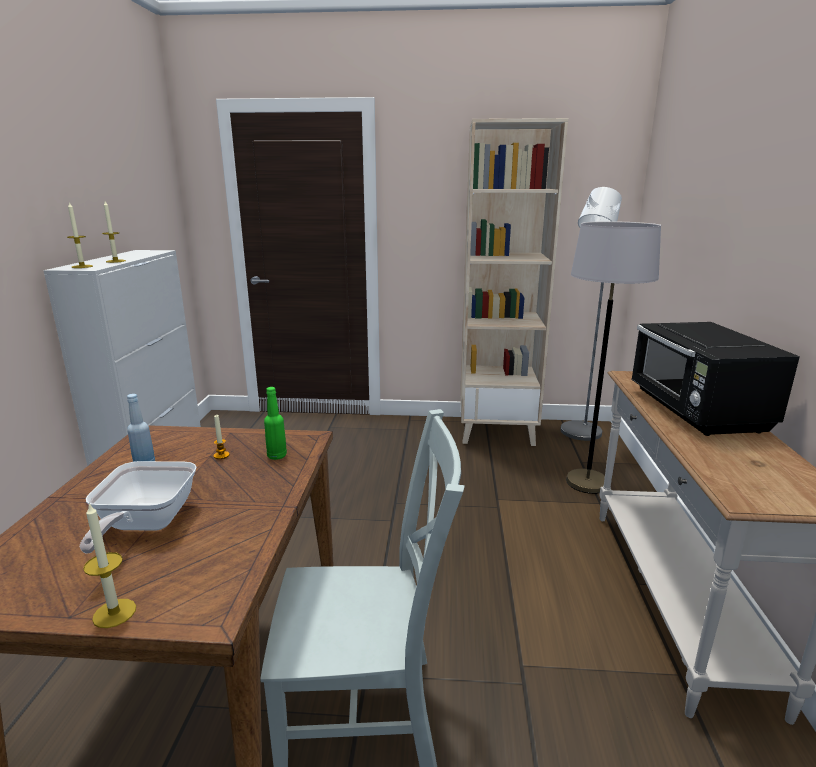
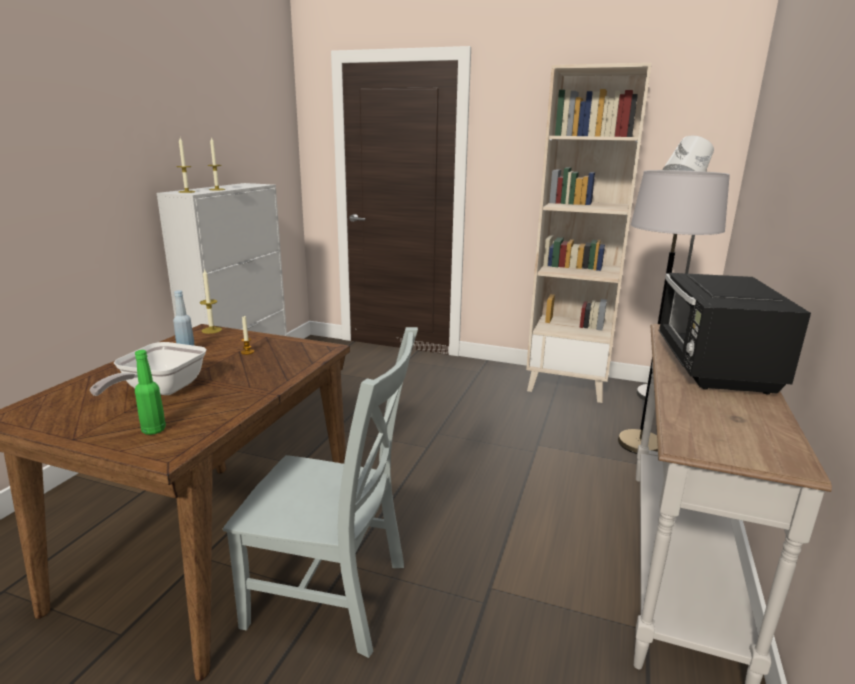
camera: 15 degrees right, 0 degrees up
candle [83,503,136,628] -> candle moved to [200,268,222,334]
green bottle [264,387,287,460] -> green bottle moved to [135,350,166,435]

